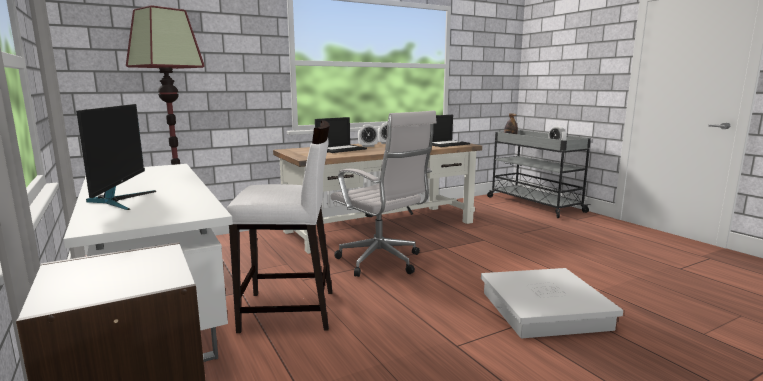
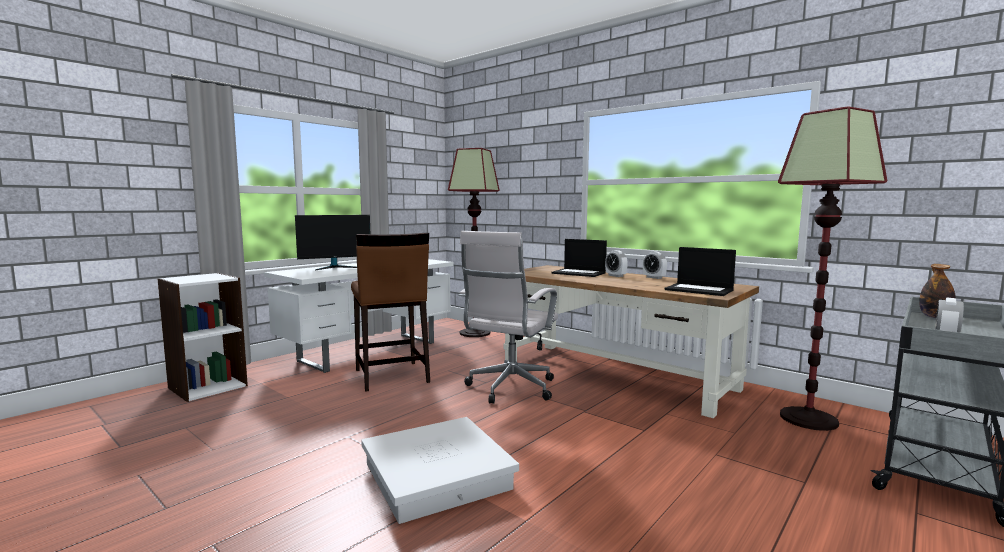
camera: 70 degrees right, 5 degrees down
white stool [227,120,332,333] -> brown stool [351,233,430,392]
none -> floor lamp [778,106,887,431]

